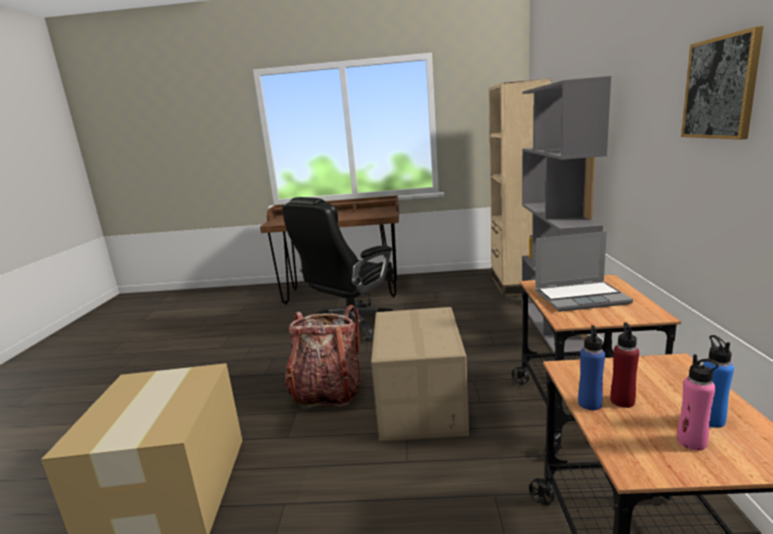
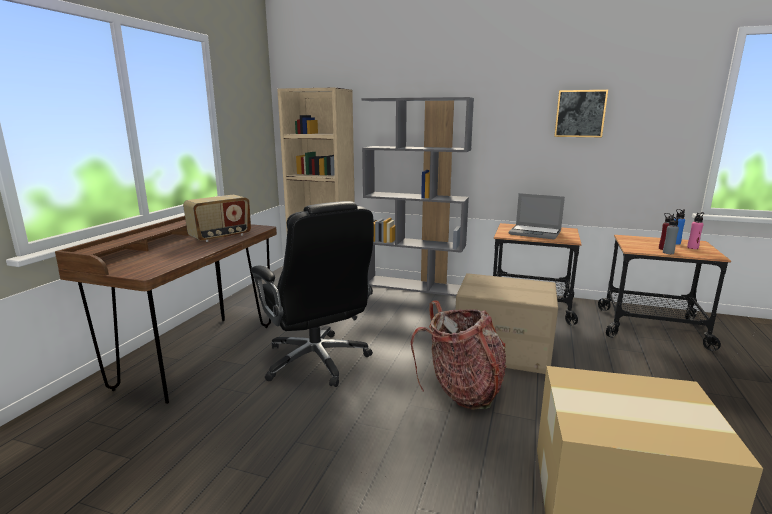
camera: 75 degrees left, 0 degrees up
laptop [535,231,633,312] -> laptop turned 105 degrees clockwise [509,193,565,239]
blue bottle [578,325,605,410] -> grey bottle [663,216,679,254]
none -> radio [183,195,251,242]

